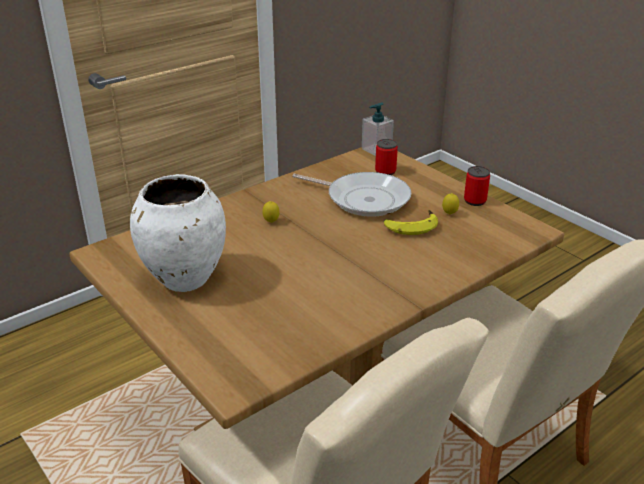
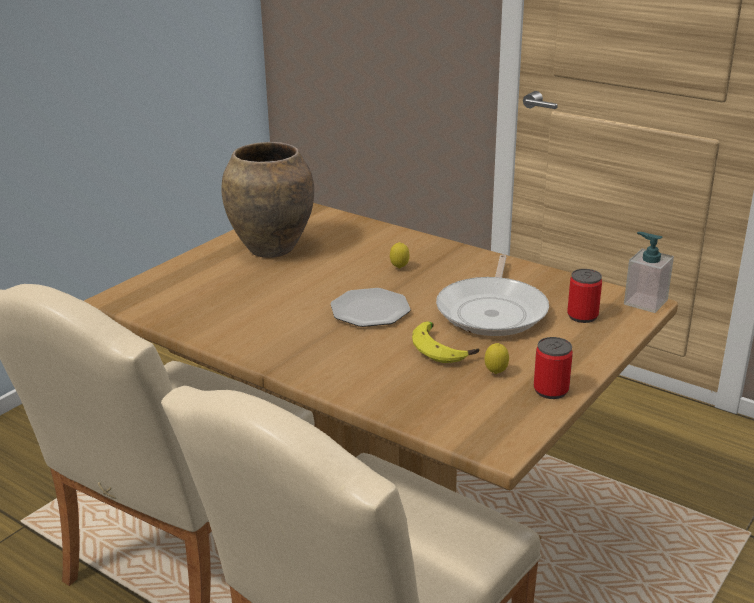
camera: 75 degrees right, 5 degrees down
white vase [130,174,226,292] -> brown vase [221,142,314,258]
none -> plate [330,288,411,327]

